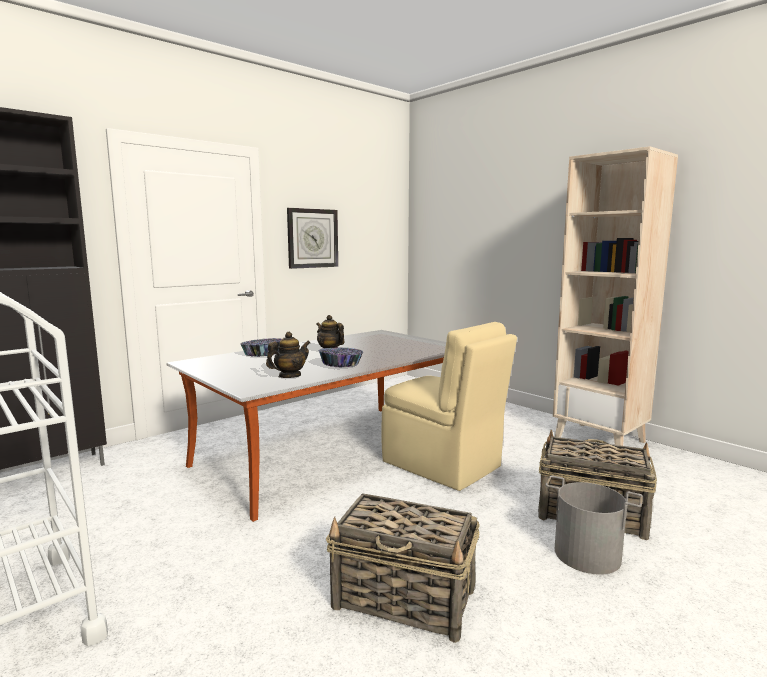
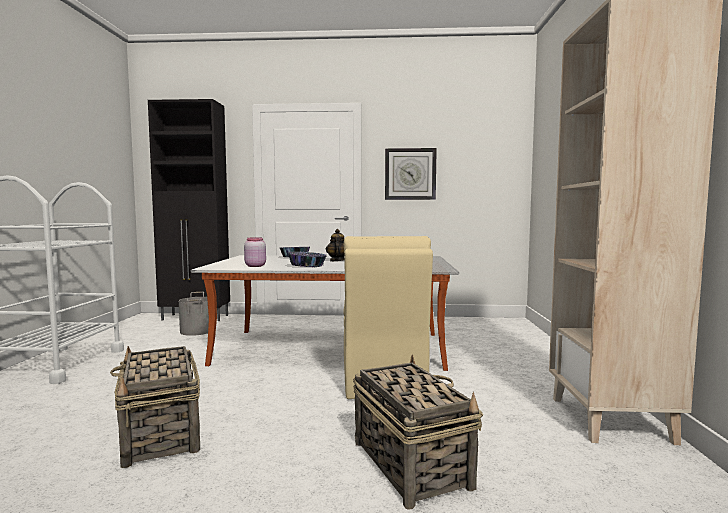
camera: 45 degrees right, 5 degrees down
teapot [266,332,310,378] -> pink jar [244,237,266,267]
grey bucket [545,476,643,575] -> grey bucket moved to [179,292,209,336]

